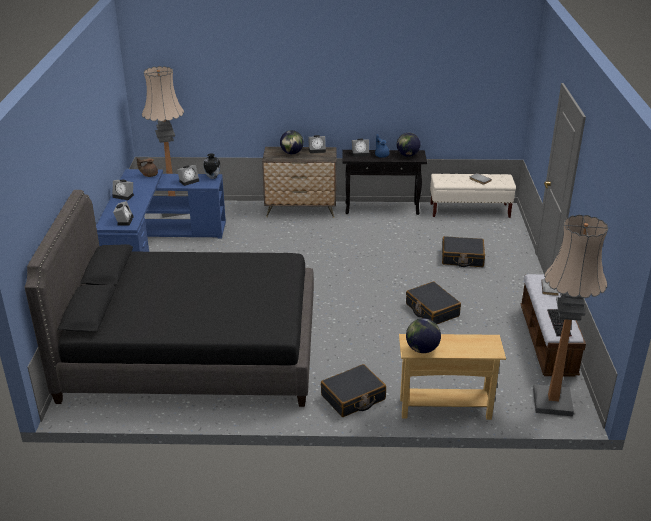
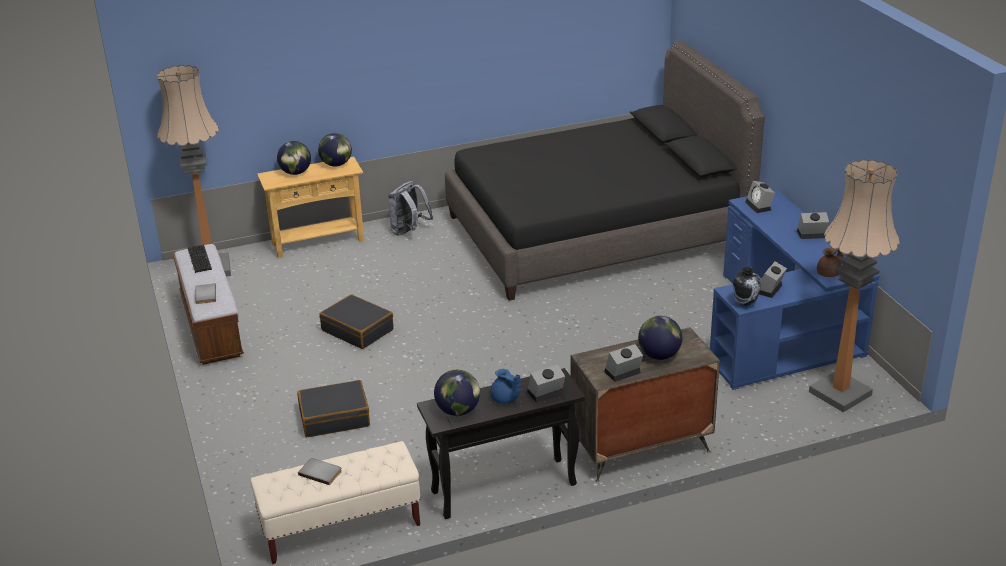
camera: 160 degrees right, 0 degrees up
black suitcase [321,364,386,417] -> grey backpack [388,181,434,236]
none -> globe [277,141,311,175]

